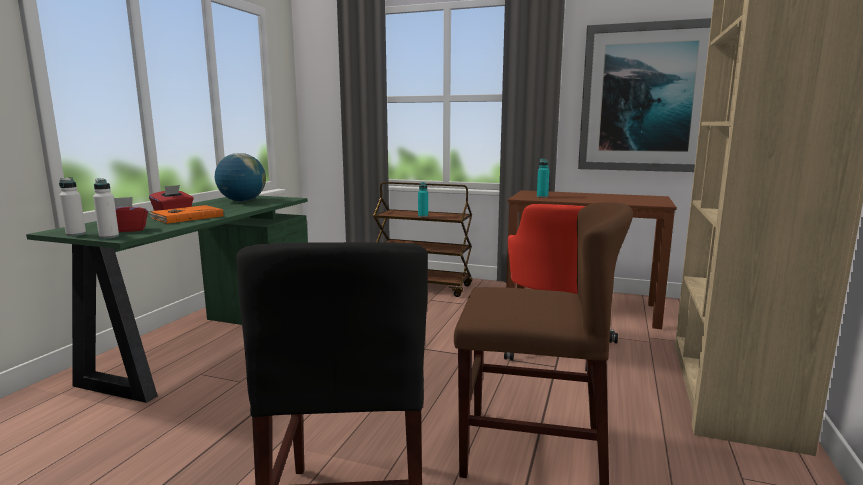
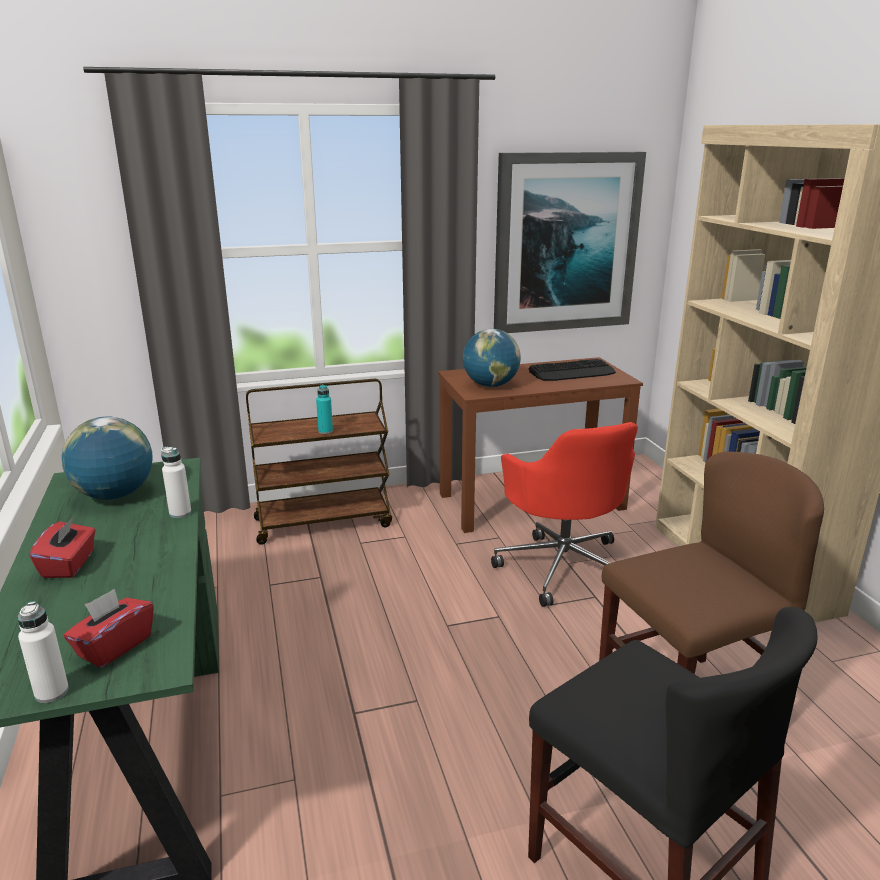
camera: 35 degrees left, 10 degrees up
white bottle [93,178,119,239] -> white bottle moved to [161,447,191,518]
orange book [149,205,223,224] -> none
turquoise bottle [537,159,549,198] -> globe [463,329,521,387]
none -> keyboard [529,359,616,381]

